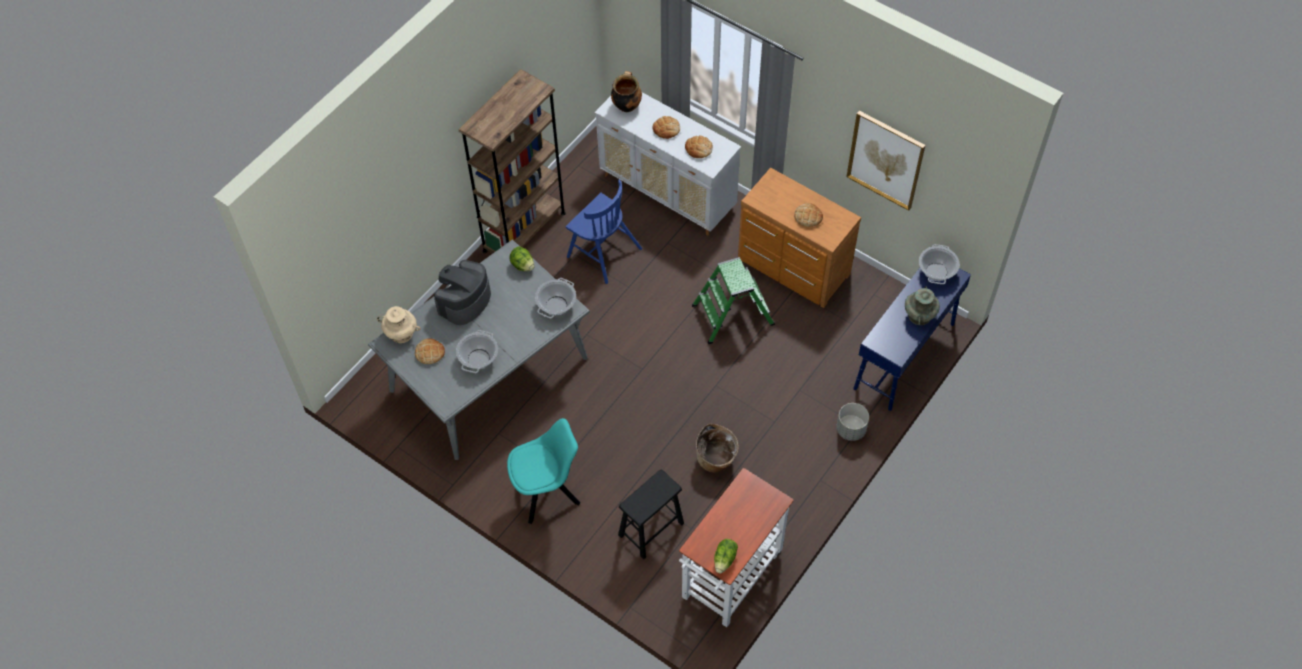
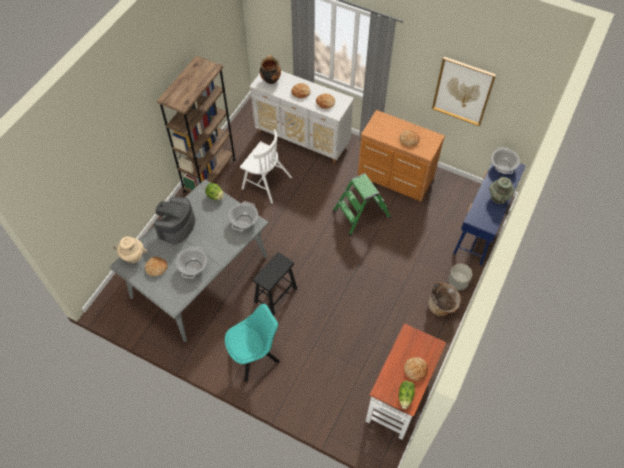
camera: 10 degrees left, 0 degrees up
blue chair [566,179,642,284] -> white chair [240,129,292,204]
black stool [618,470,684,559] -> black stool moved to [253,252,297,316]
basket [696,424,739,473] -> basket moved to [428,282,461,316]
none -> bread [404,357,428,381]

